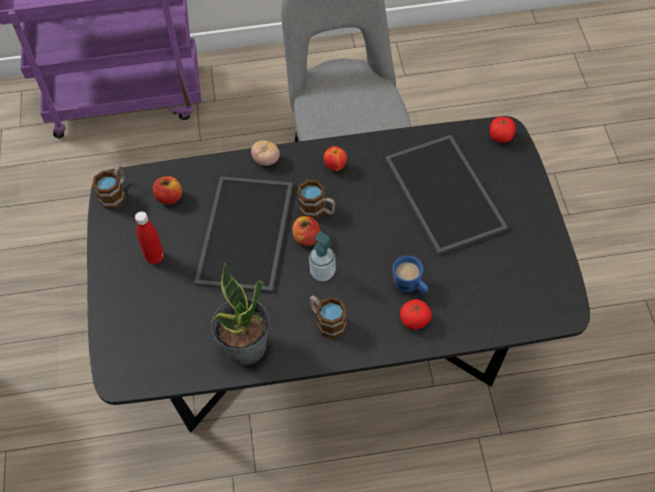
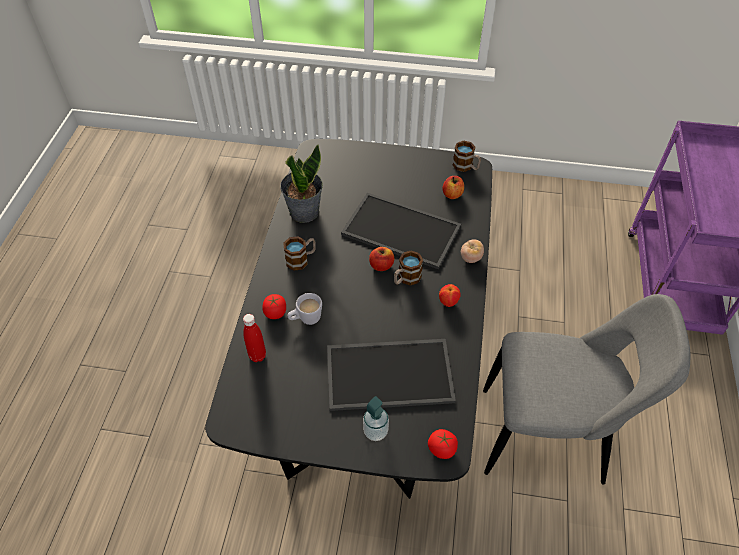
camera: 105 degrees right, 5 degrees down
red bottle [135,211,164,265] -> red bottle moved to [243,314,266,362]
soap dispenser [309,231,336,281] -> soap dispenser moved to [363,396,389,441]
blue mug [392,256,428,294] -> white mug [287,293,322,325]

